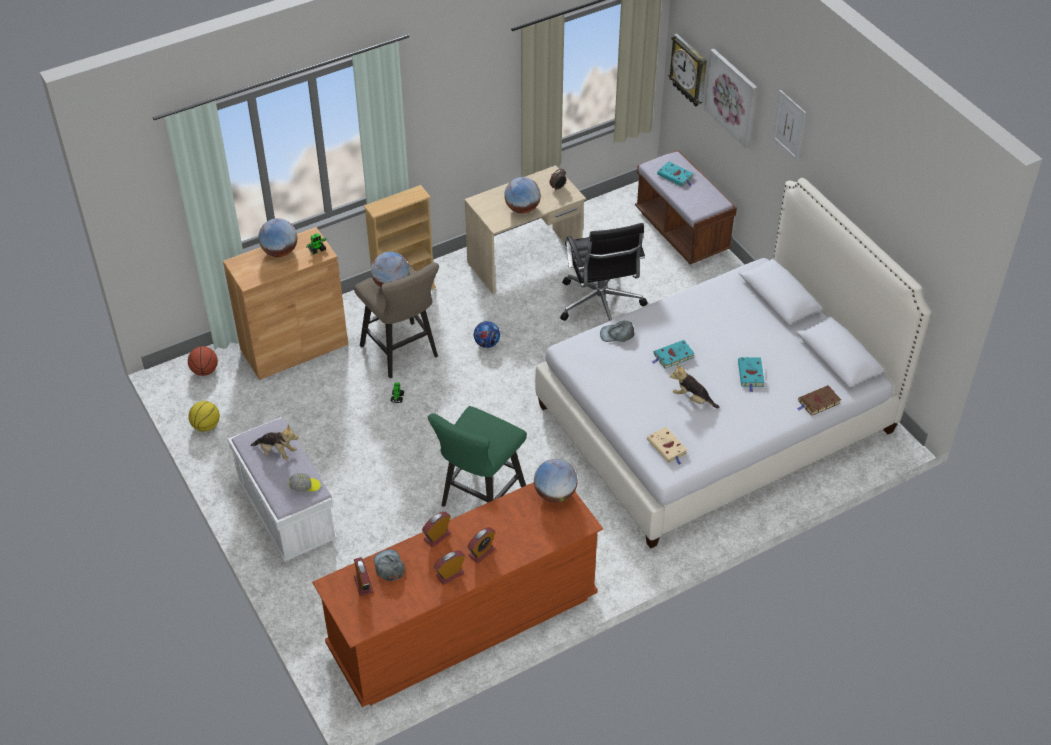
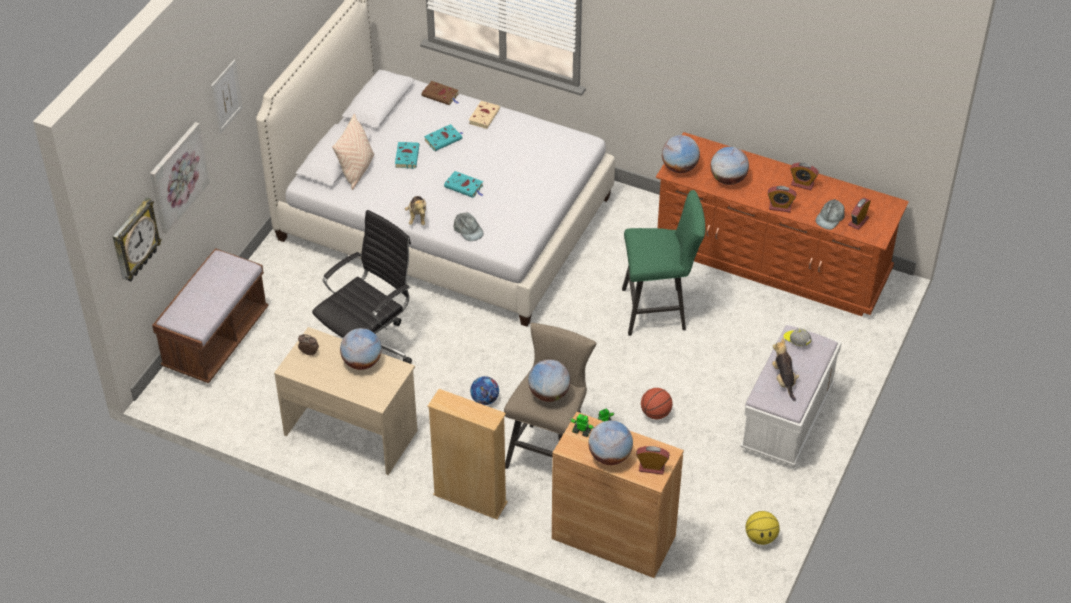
camera: 125 degrees left, 0 degrees up
basketball [188,346,218,376] -> basketball moved to [641,388,673,419]
alarm clock [467,527,495,563] -> alarm clock moved to [636,446,670,475]
beige book [647,427,687,465] -> beige book moved to [469,101,500,129]
turquoise book [657,161,693,187] -> turquoise book moved to [395,142,419,169]
plush toy [670,364,719,408] -> plush toy moved to [405,196,426,225]
none -> beige pillow [332,114,374,190]
none -> globe [711,147,749,185]

